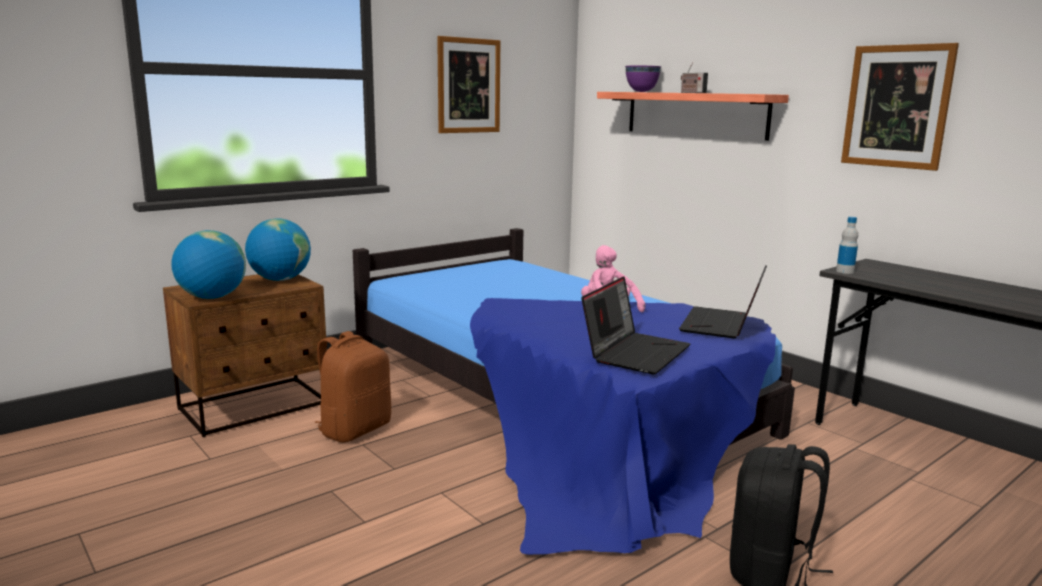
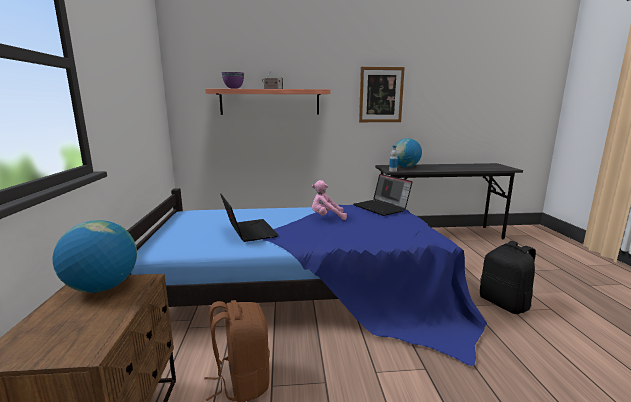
camera: 55 degrees left, 0 degrees up
globe [171,230,246,299] -> globe moved to [395,138,422,167]
picture [437,36,500,133] -> none
laptop [581,276,690,375] -> laptop moved to [220,194,279,242]

